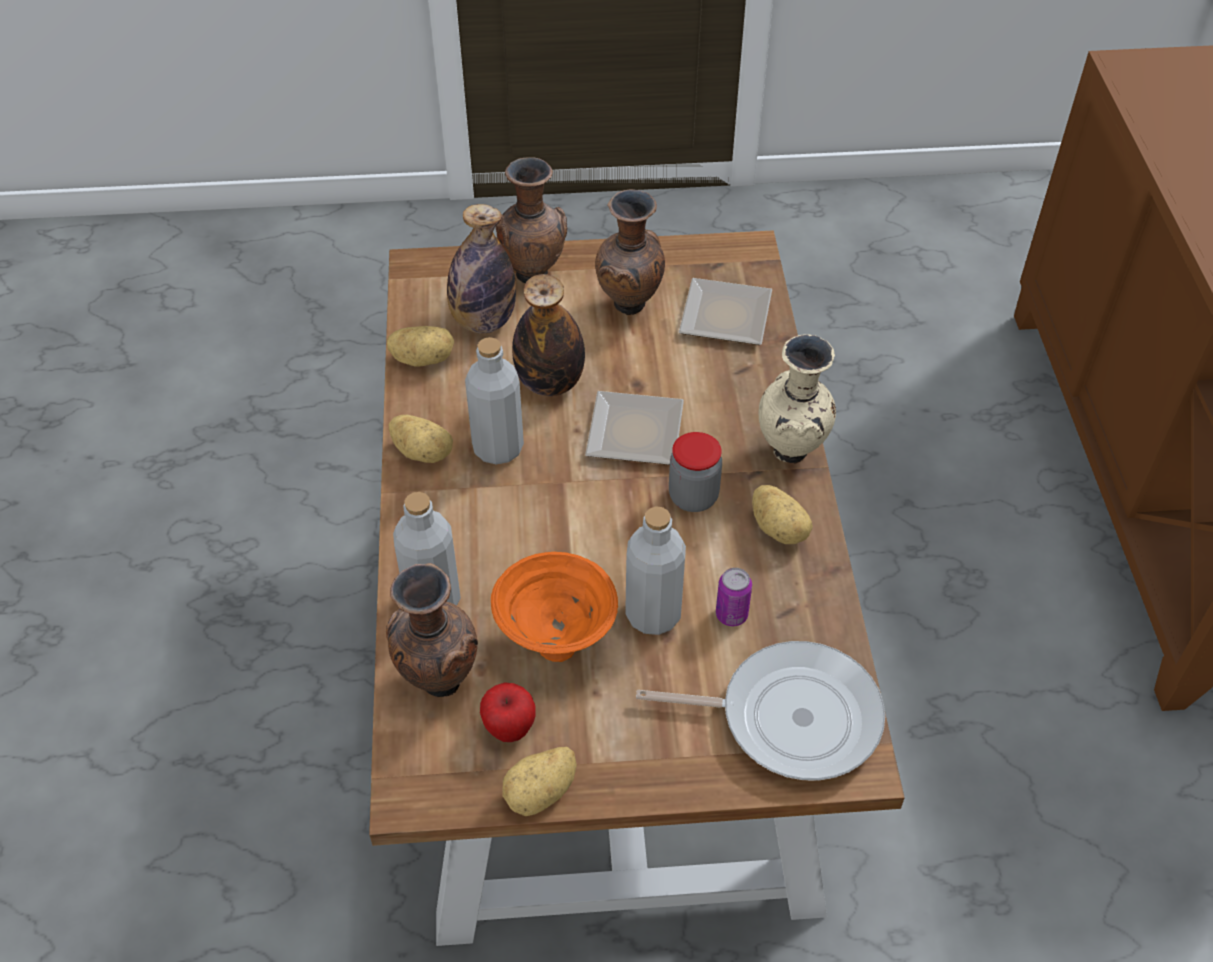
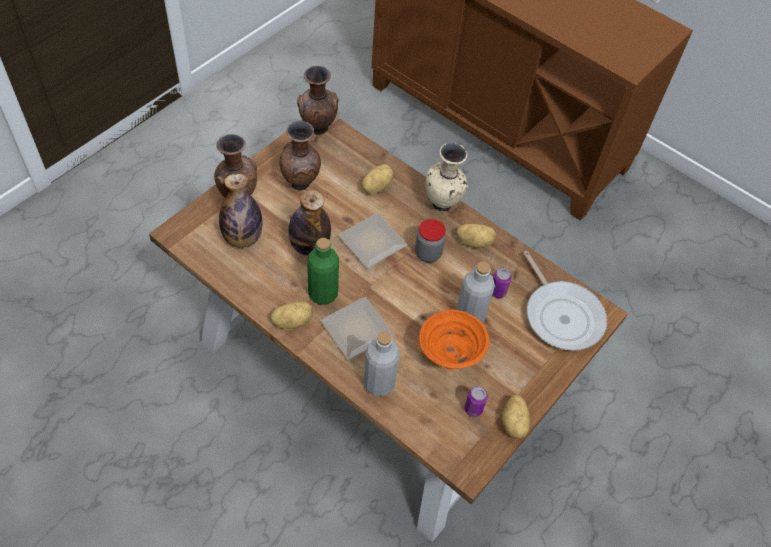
camera: 50 degrees left, 5 degrees up
brown vase [386,563,478,697] -> brown vase moved to [297,66,339,134]
potato [387,326,454,367] -> potato moved to [361,164,393,194]
grey bottle [465,337,524,464] -> green bottle [307,238,339,305]
apple [480,683,536,742] -> can [464,386,488,417]
frying pan [636,641,885,781] -> frying pan turned 105 degrees clockwise [523,251,607,351]
plate [679,278,772,345] -> plate moved to [320,297,394,360]

